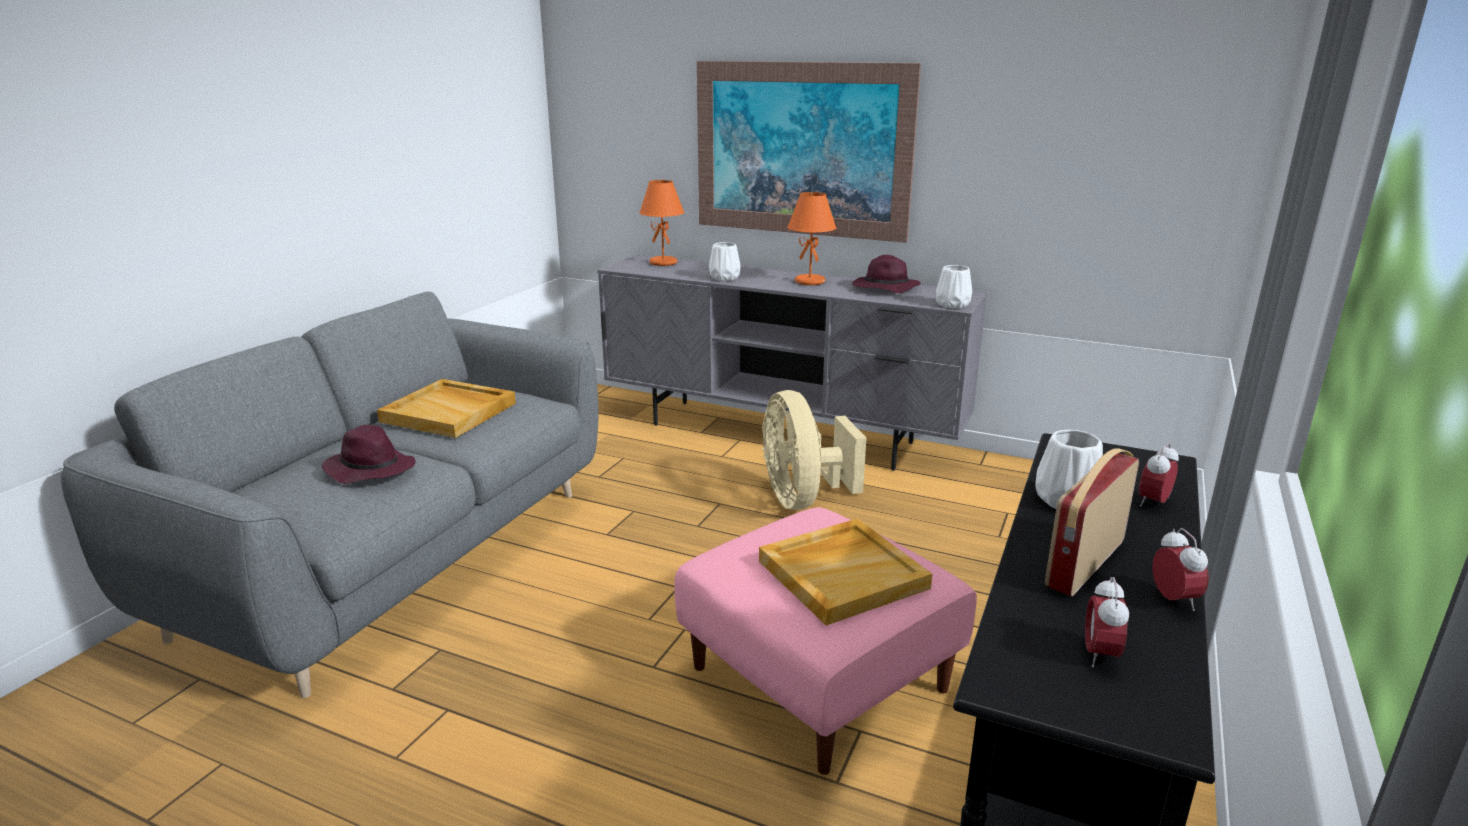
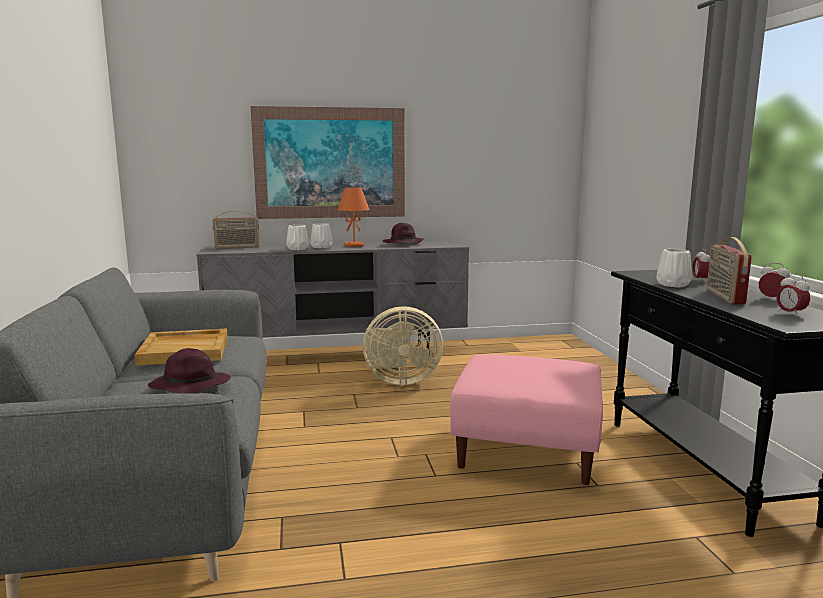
camera: 35 degrees left, 10 degrees down
orange table lamp [639,180,684,266] -> radio [213,211,259,249]
beige tray [759,518,932,625] -> none
beige fan [762,390,866,510] -> beige fan turned 45 degrees counterclockwise [363,306,443,385]
white vase [936,265,972,309] -> white vase moved to [310,223,333,248]

